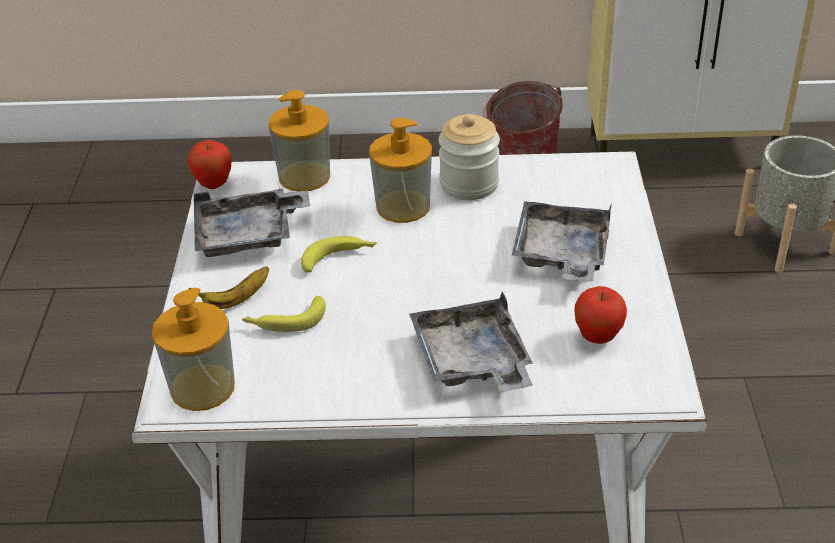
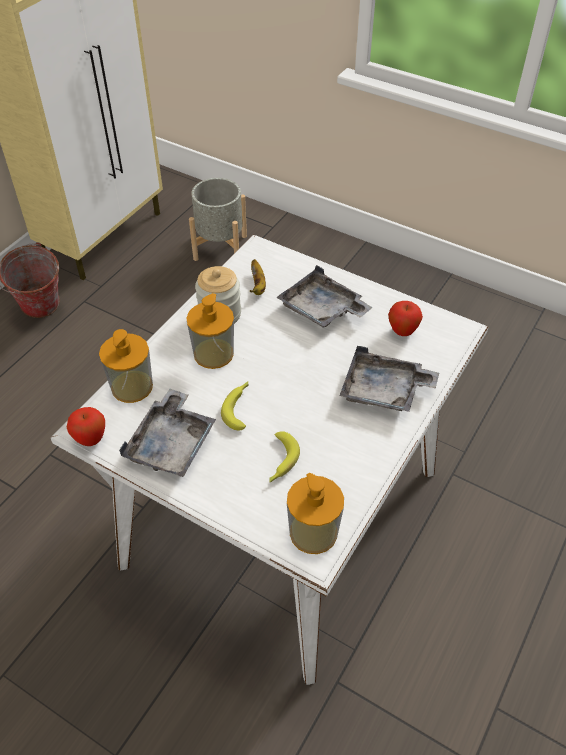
camera: 60 degrees left, 10 degrees up
banana [189,266,269,309] -> banana moved to [250,259,266,295]

